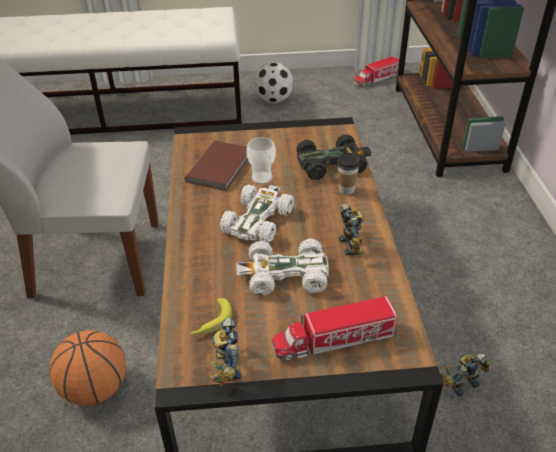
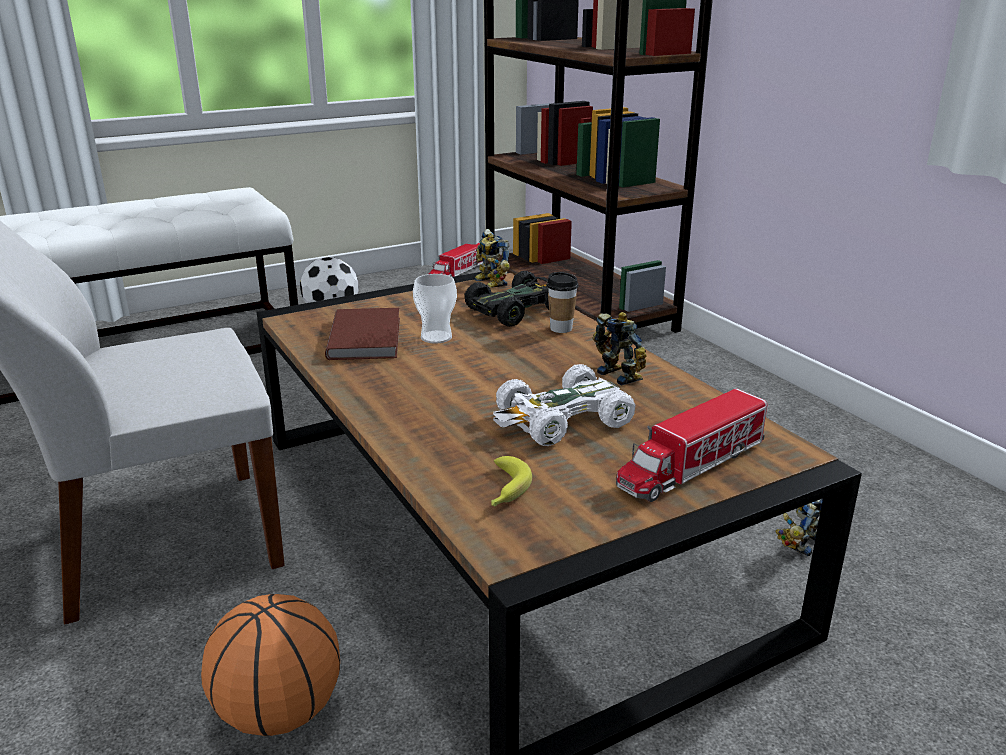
camera: 25 degrees left, 15 degrees down
toy robot [210,317,241,386] -> toy robot moved to [474,229,510,288]
white toy car [220,184,294,244] -> none

